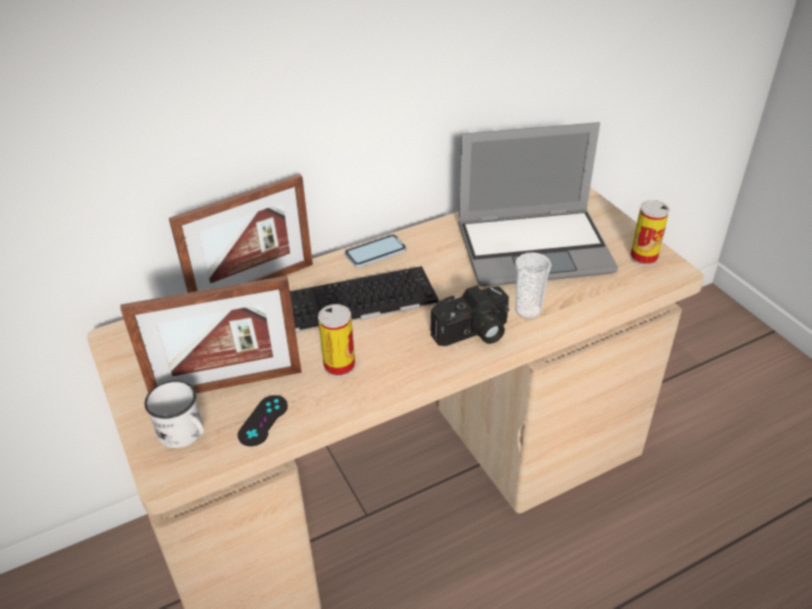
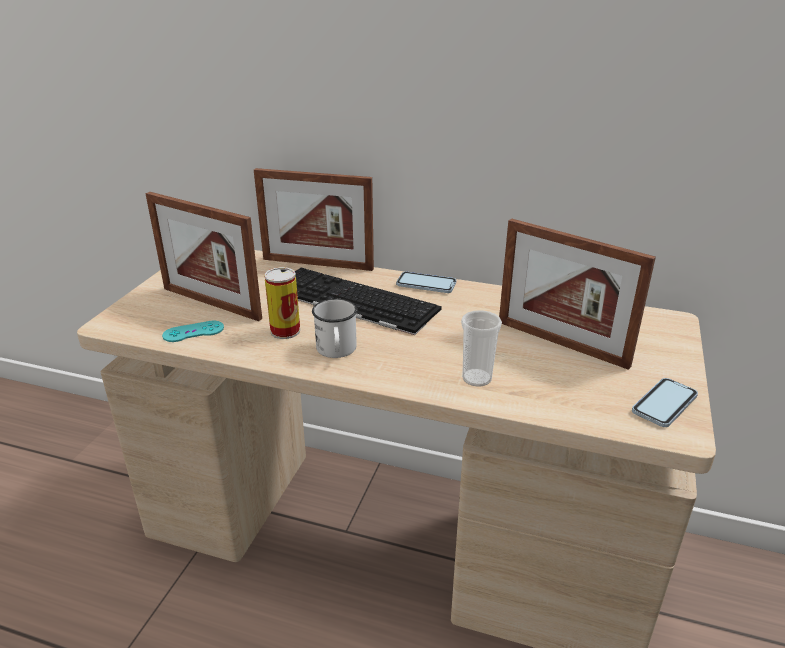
camera: 45 degrees right, 10 degrees down
white mug [145,380,204,448] -> white mug moved to [312,299,357,358]
black game controller [237,395,288,446] -> turquoise game controller [162,321,224,342]
camera [431,285,509,346] -> none
laptop [458,122,618,287] -> picture frame [499,218,656,370]
can [630,200,670,266] -> phone [632,378,698,427]

